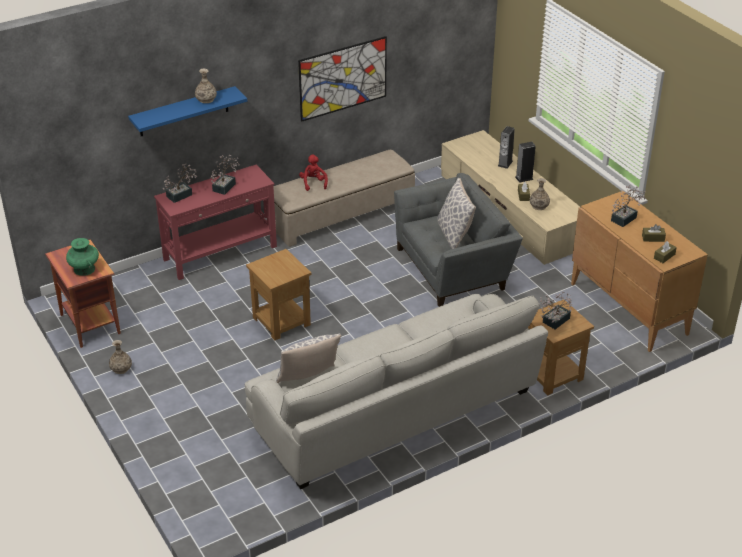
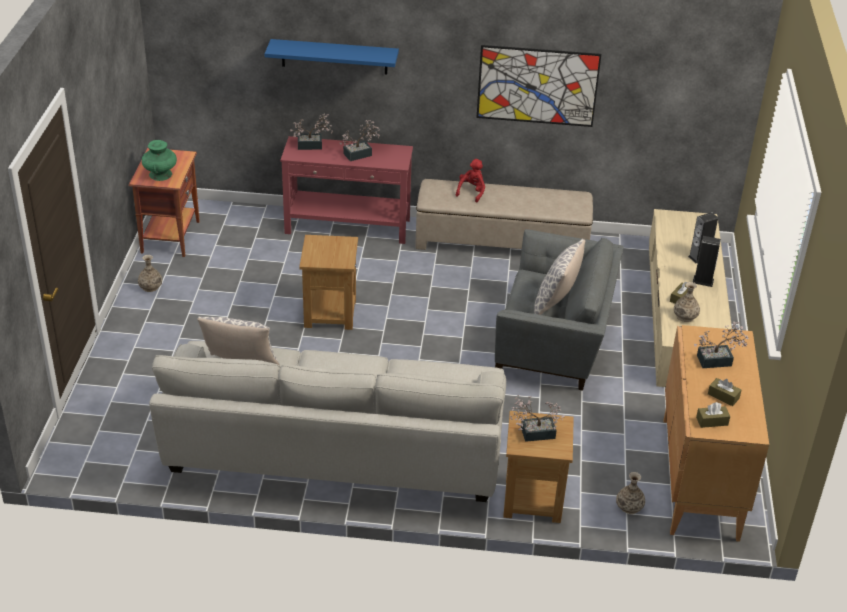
camera: 35 degrees right, 0 degrees up
vase [195,69,217,103] -> vase moved to [616,472,645,514]

